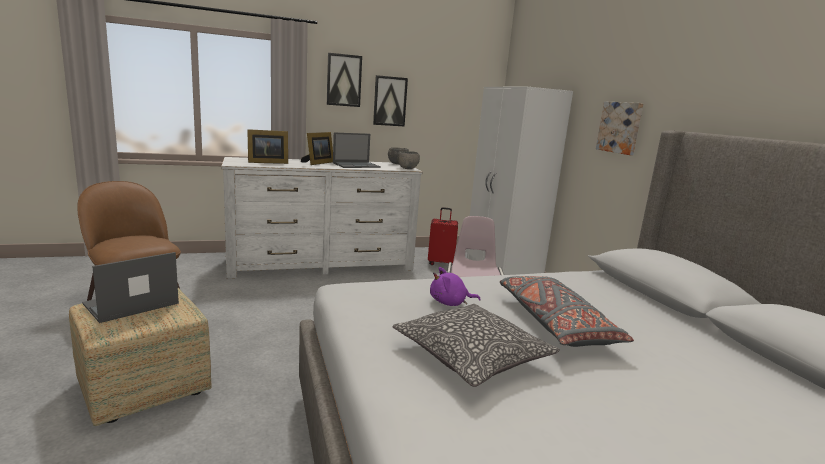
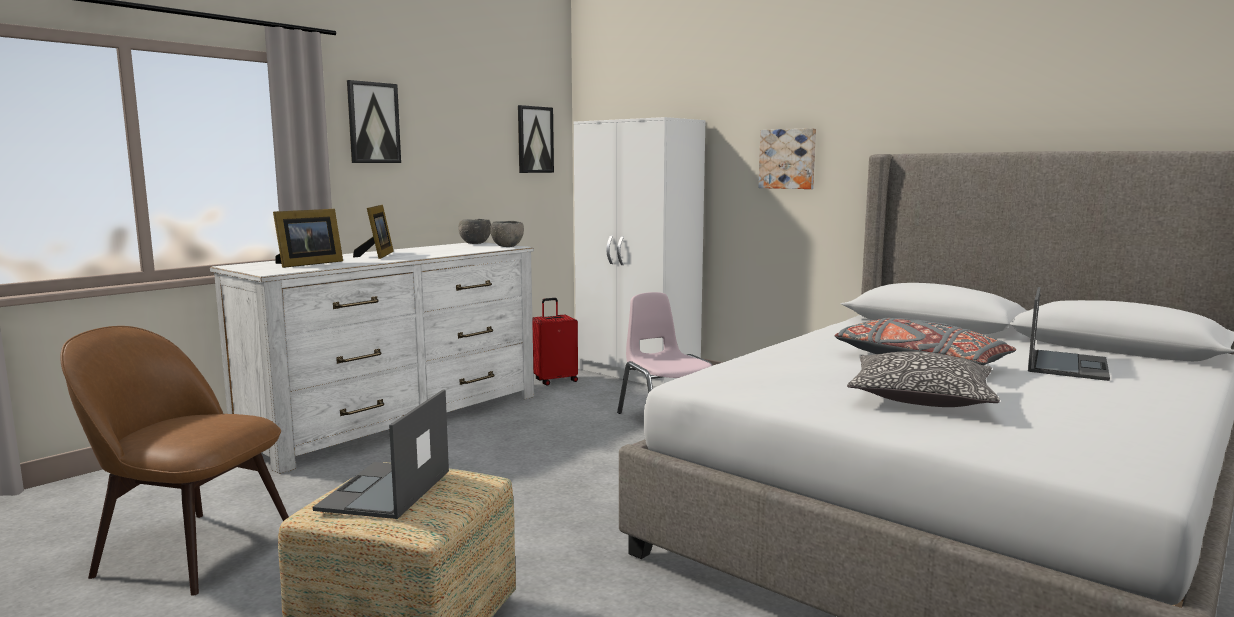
camera: 30 degrees left, 5 degrees down
laptop [333,132,381,168] -> laptop moved to [1028,287,1110,381]
picture [373,75,408,127] -> picture moved to [518,105,554,173]
purple plush toy [430,267,481,306] -> none

